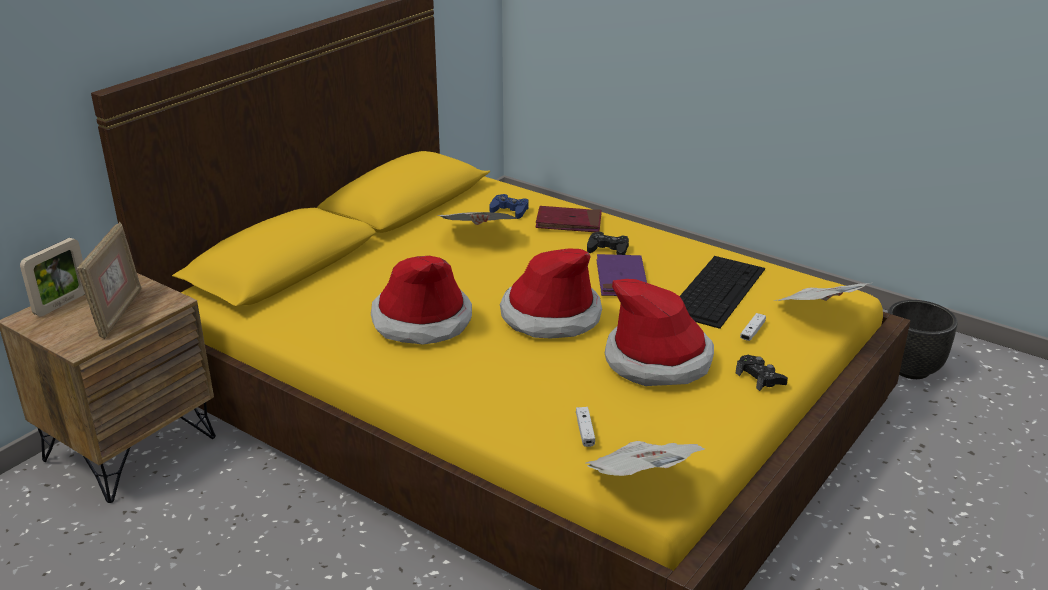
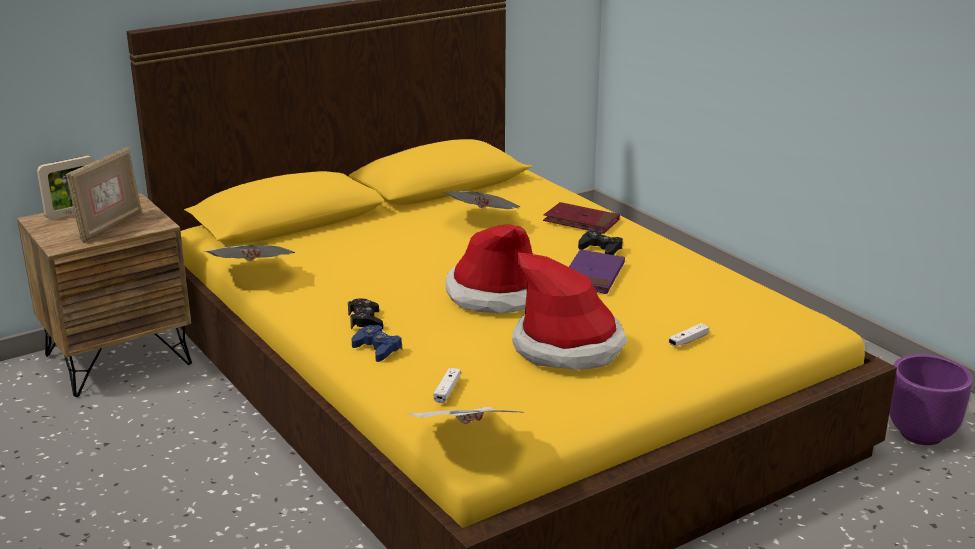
camera: 20 degrees right, 5 degrees down
hat [371,256,472,344] -> none
blue game controller [489,194,529,219] -> blue game controller moved to [352,325,402,362]
keyboard [680,256,765,329] -> none
black game controller [736,355,788,391] -> black game controller moved to [348,298,383,330]
newspaper [773,283,869,301] -> newspaper moved to [205,245,295,261]
black planter [888,300,958,379] -> purple planter [889,354,973,445]

